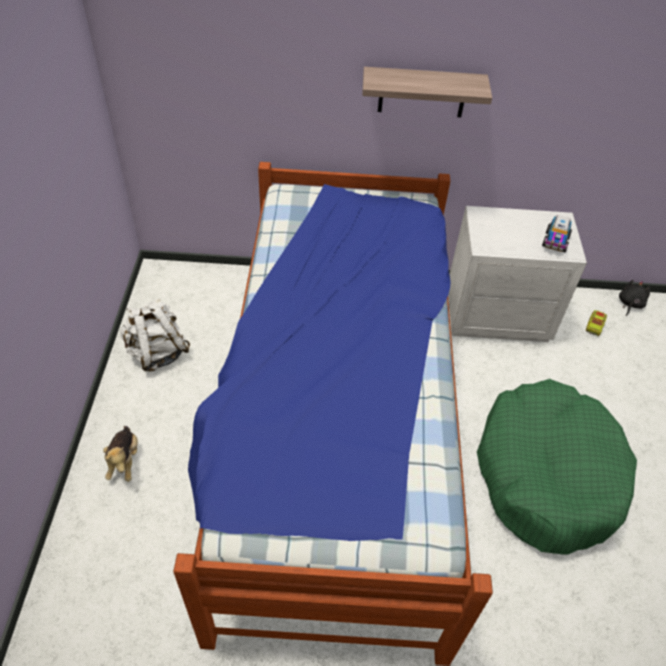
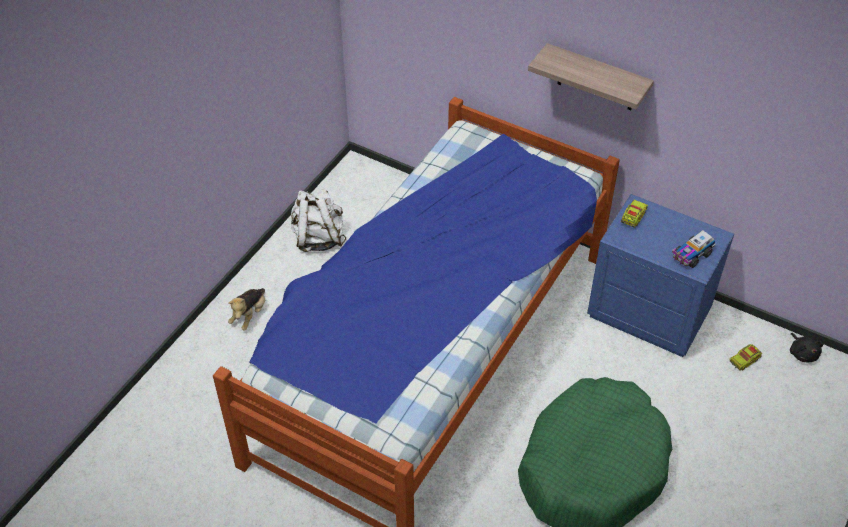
camera: 30 degrees right, 0 degrees up
white nightstand [448,206,587,342] -> blue nightstand [587,194,734,357]
black plush toy [619,280,650,316] -> black plush toy turned 105 degrees clockwise [790,333,823,362]
none -> toy truck [621,200,648,228]

